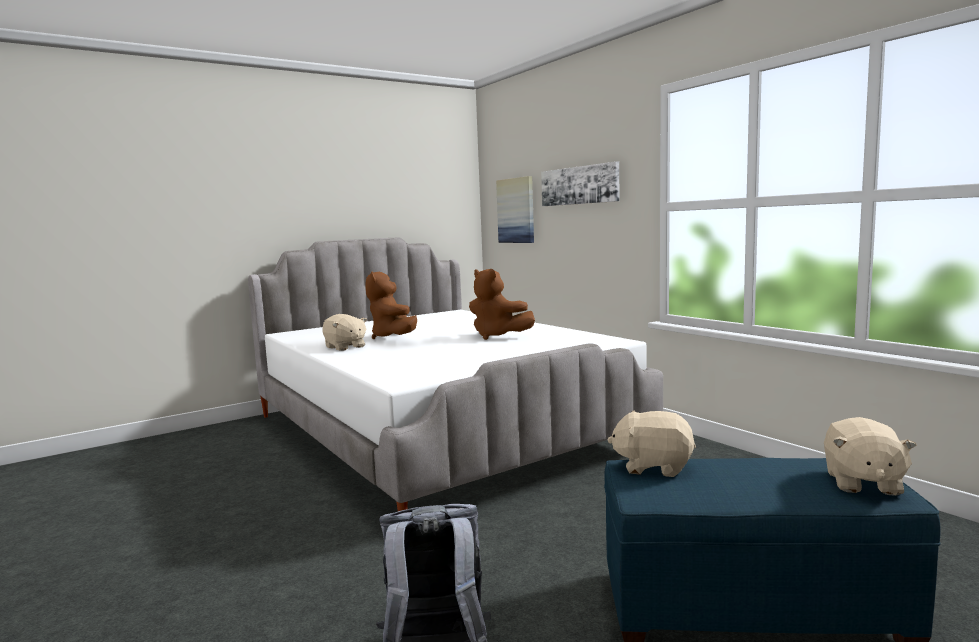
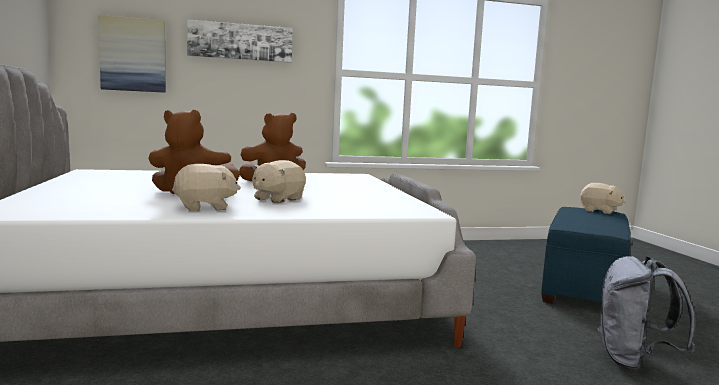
camera: 70 degrees left, 0 degrees up
beige plush toy [608,410,696,477] -> beige plush toy moved to [252,160,306,203]

